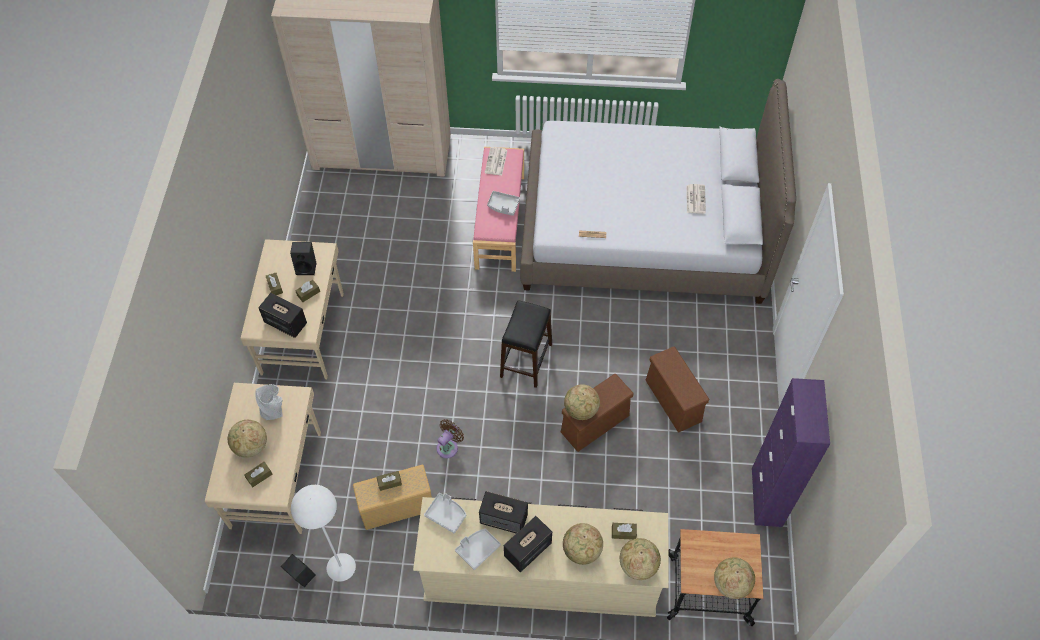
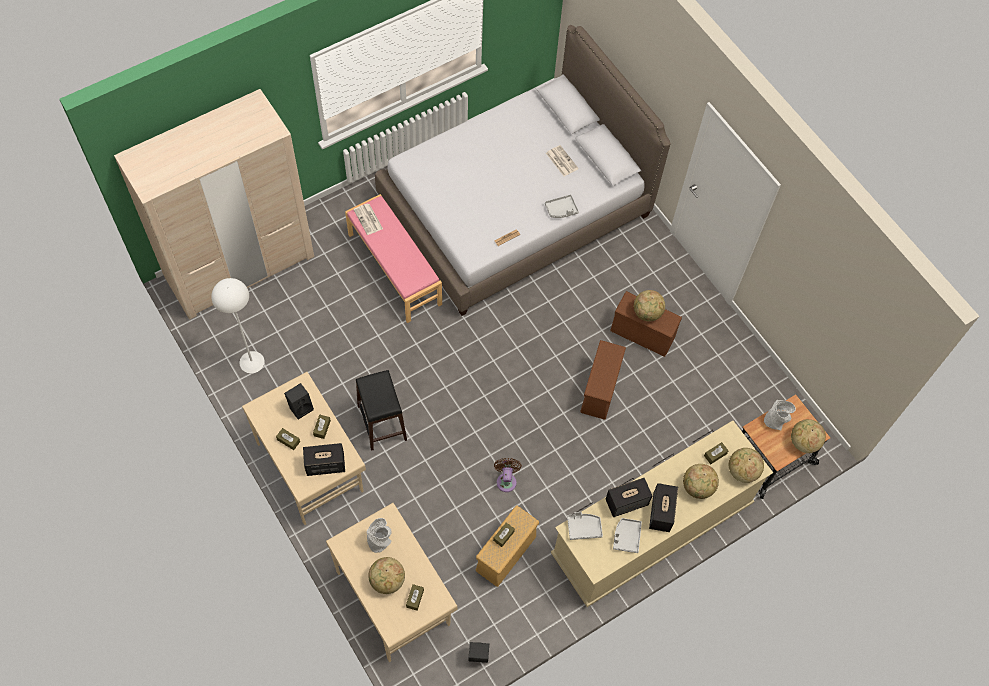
camera: 40 degrees left, 5 degrees up
white floor lamp [291,485,356,582] -> white floor lamp moved to [211,278,265,373]
grey tray [487,191,520,216] -> grey tray moved to [545,194,579,218]
black stool [500,300,552,388] -> black stool moved to [356,370,407,451]
globe [564,384,600,420] -> globe moved to [634,290,665,322]
purple cabinet [752,378,830,527] -> none
none -> grey vase [764,400,796,430]

